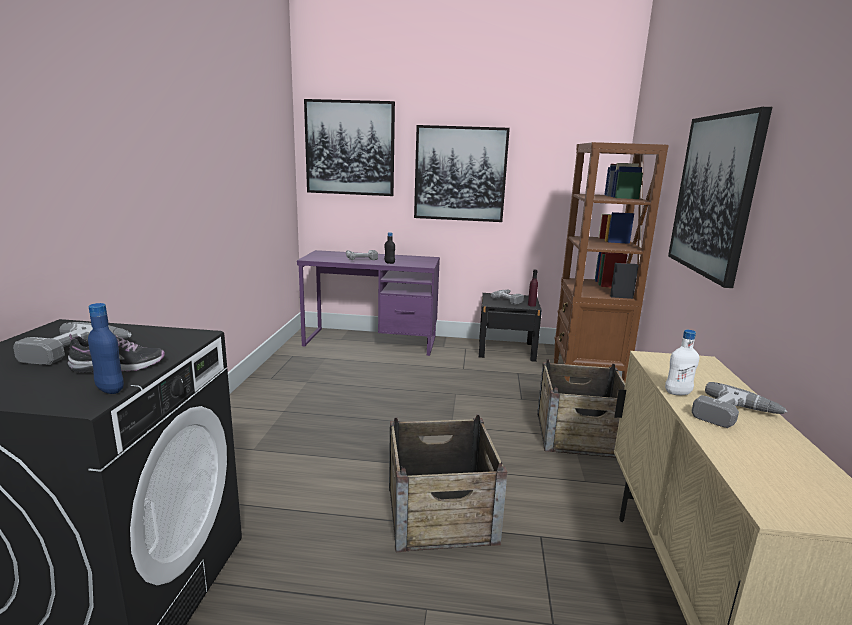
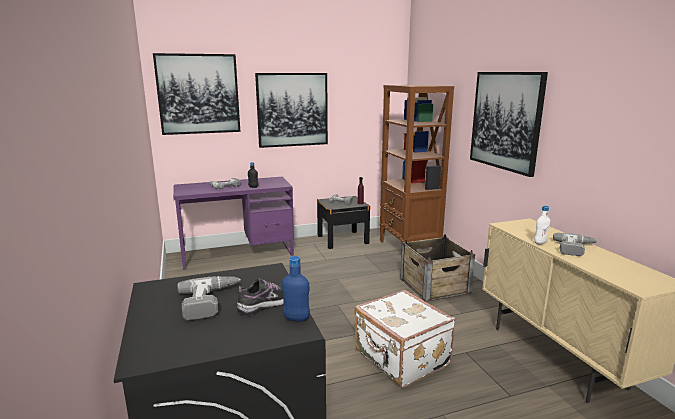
camera: 25 degrees left, 0 degrees up
crate [389,415,507,552] -> white suitcase [354,289,455,388]

